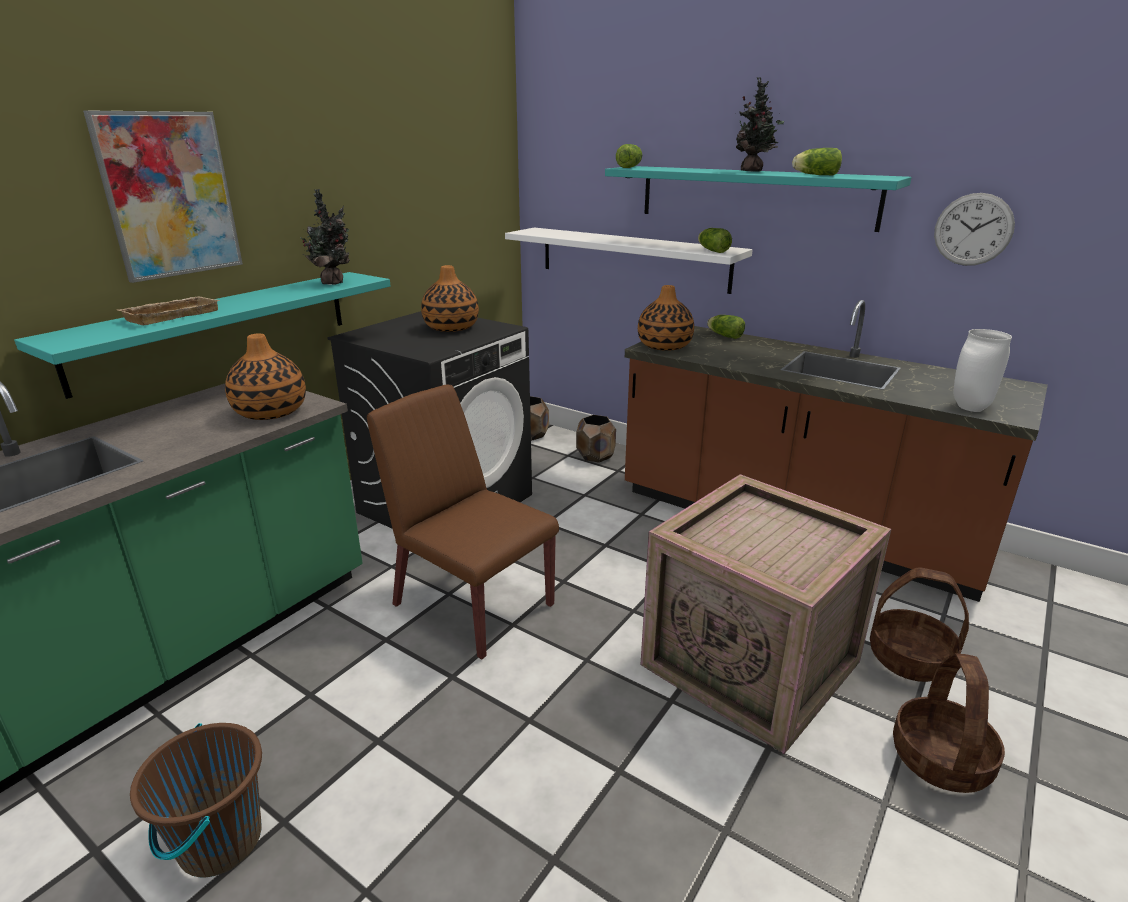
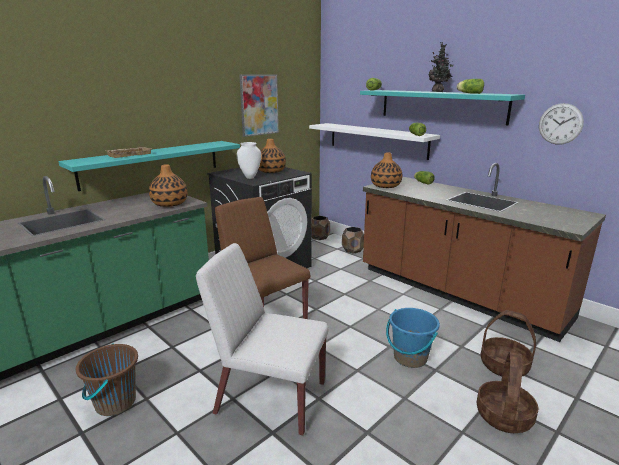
camera: 10 degrees right, 5 degrees down
picture [83,110,243,283] -> picture moved to [239,74,279,137]
potted plant [300,189,350,285] -> none
crate [640,474,891,754] -> blue bucket [386,308,440,368]
white vase [954,329,1012,412] -> white vase moved to [237,142,261,179]
none -> white chair [196,243,329,435]

